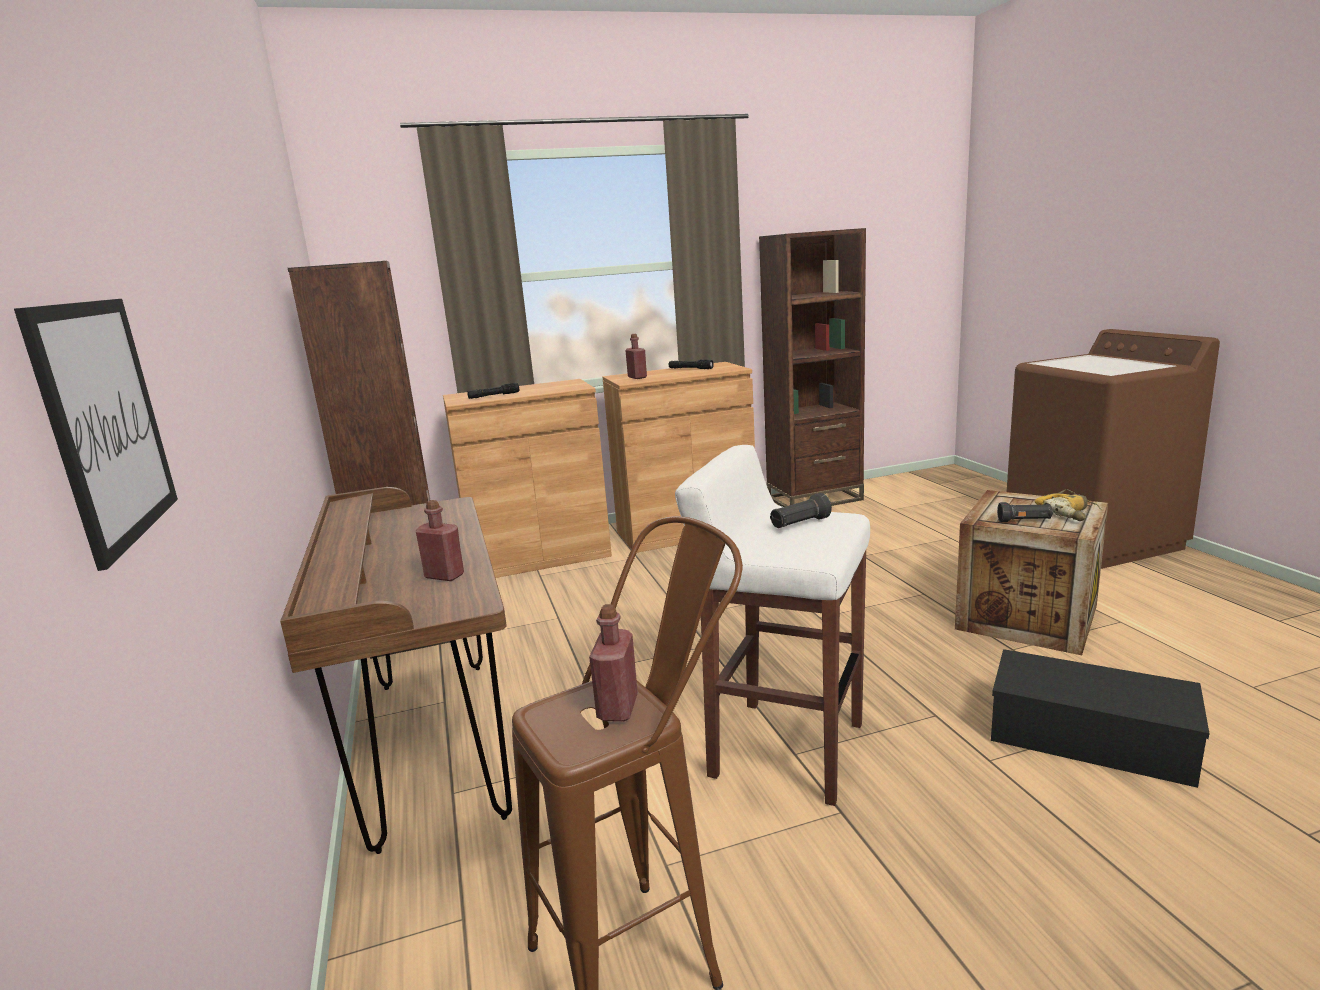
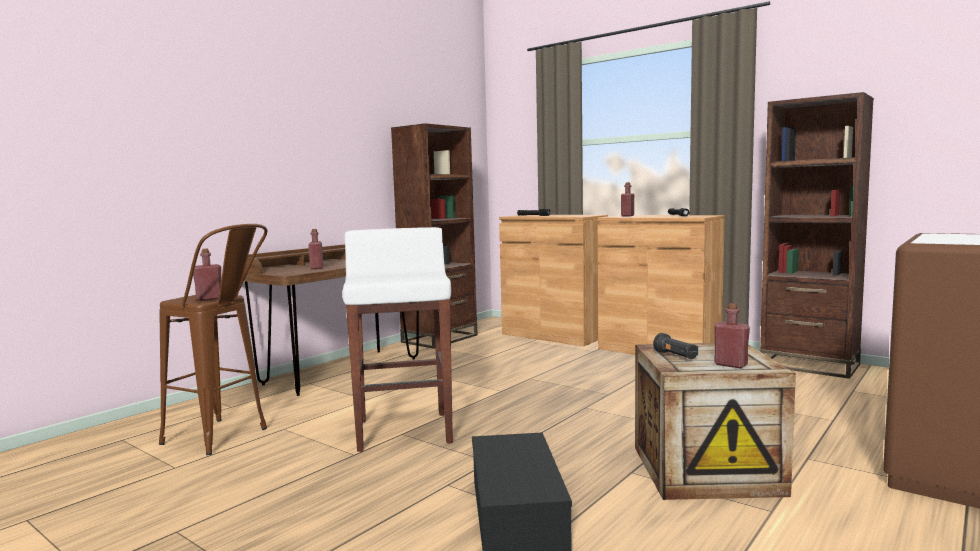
camera: 55 degrees right, 10 degrees down
picture [14,299,178,571] -> none
black flashlight [770,493,832,528] -> none
power drill [1035,489,1102,521] -> red bottle [714,303,750,368]

